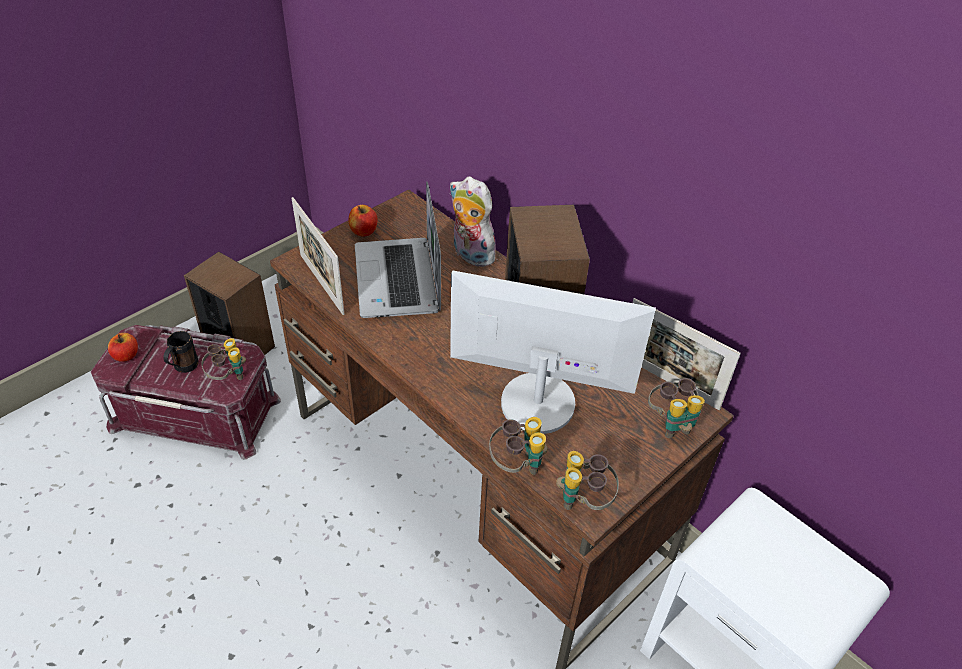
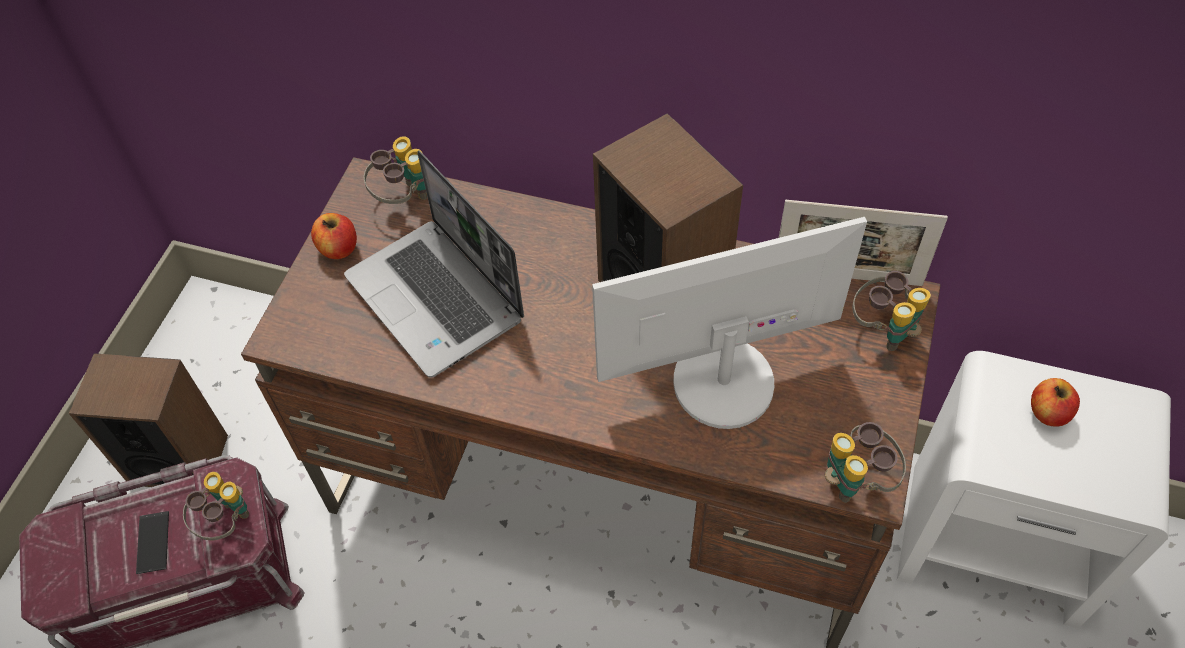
camera: 25 degrees left, 10 degrees up
apple [108,333,138,362] -> apple moved to [1031,378,1080,427]
black mug [163,331,198,373] -> phone [136,511,169,574]
picture frame [292,197,344,315] -> none
plush toy [449,176,497,267] -> none
binoculars [489,417,548,475] -> binoculars moved to [364,136,428,204]

